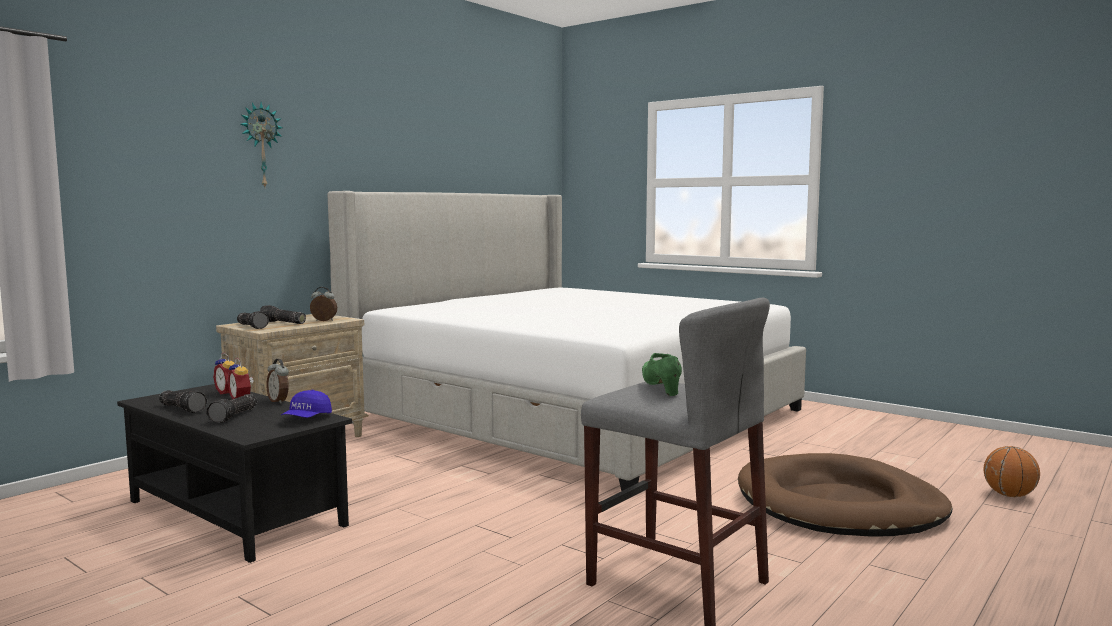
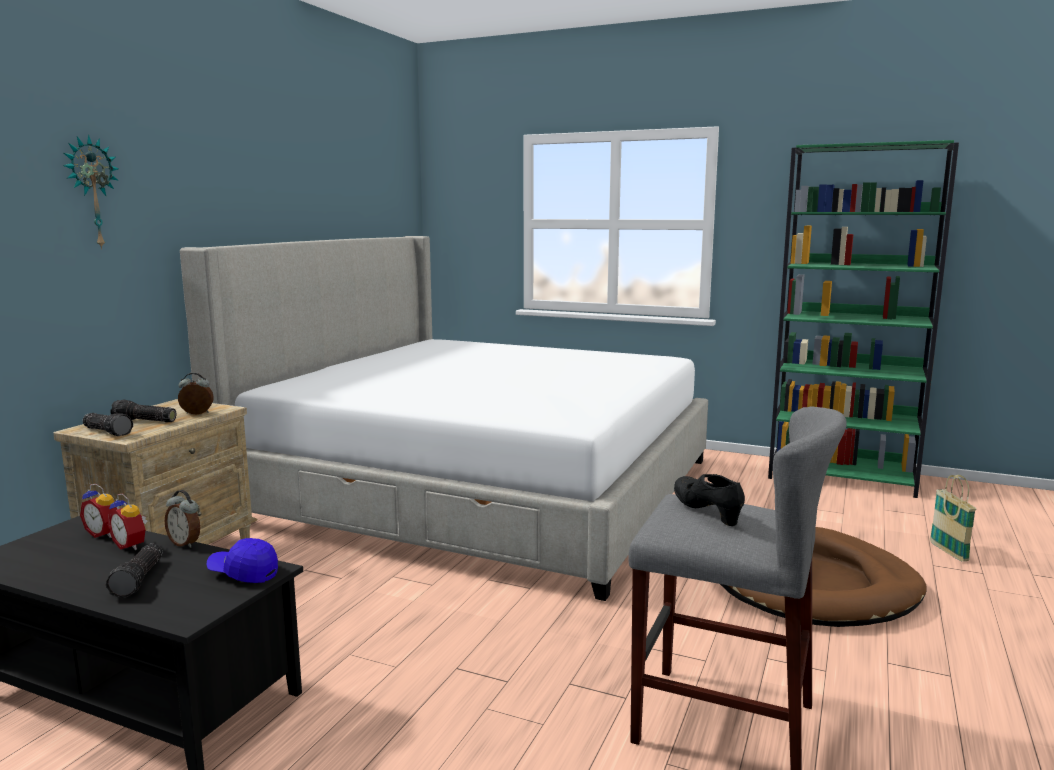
camera: 15 degrees left, 5 degrees up
flashlight [159,390,207,413] -> none
blue cap [281,390,332,418] -> blue cap turned 105 degrees clockwise [207,538,278,583]
green shoe [642,353,682,396] -> black shoe [674,474,745,526]
basketball [984,446,1040,497] -> basket [930,475,976,561]
none -> green bookcase [768,140,959,498]

